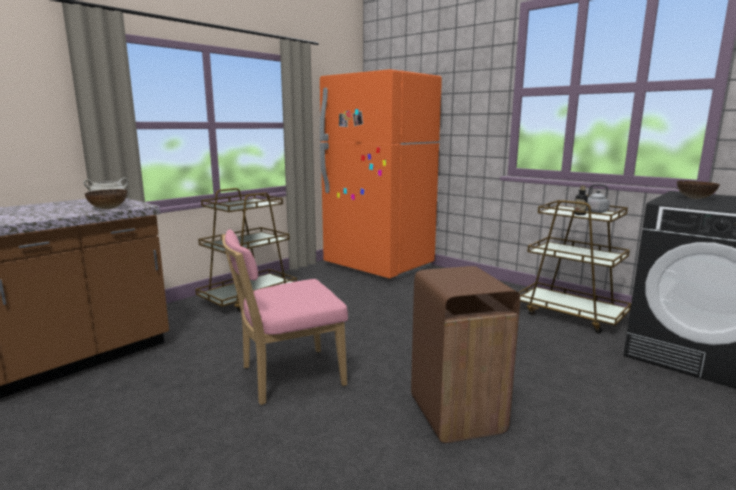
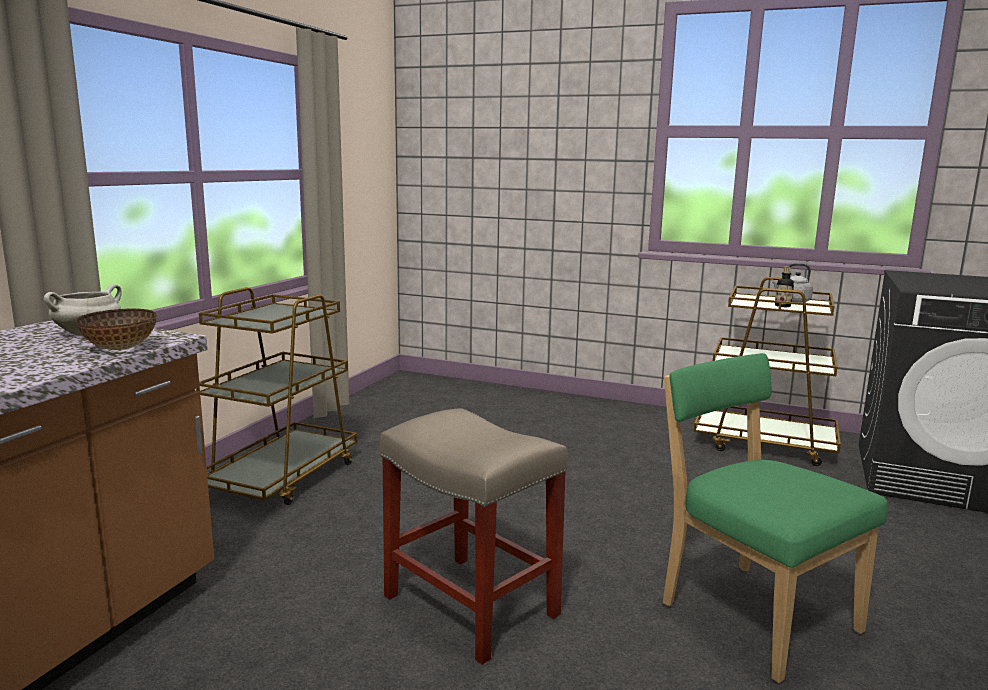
camera: 20 degrees left, 0 degrees up
pink chair [221,229,348,405] -> beige stool [380,408,568,665]
orange fridge [320,69,442,279] -> none
brown trash can [411,266,520,443] -> green chair [663,353,888,683]
bowl [677,181,720,199] -> none

